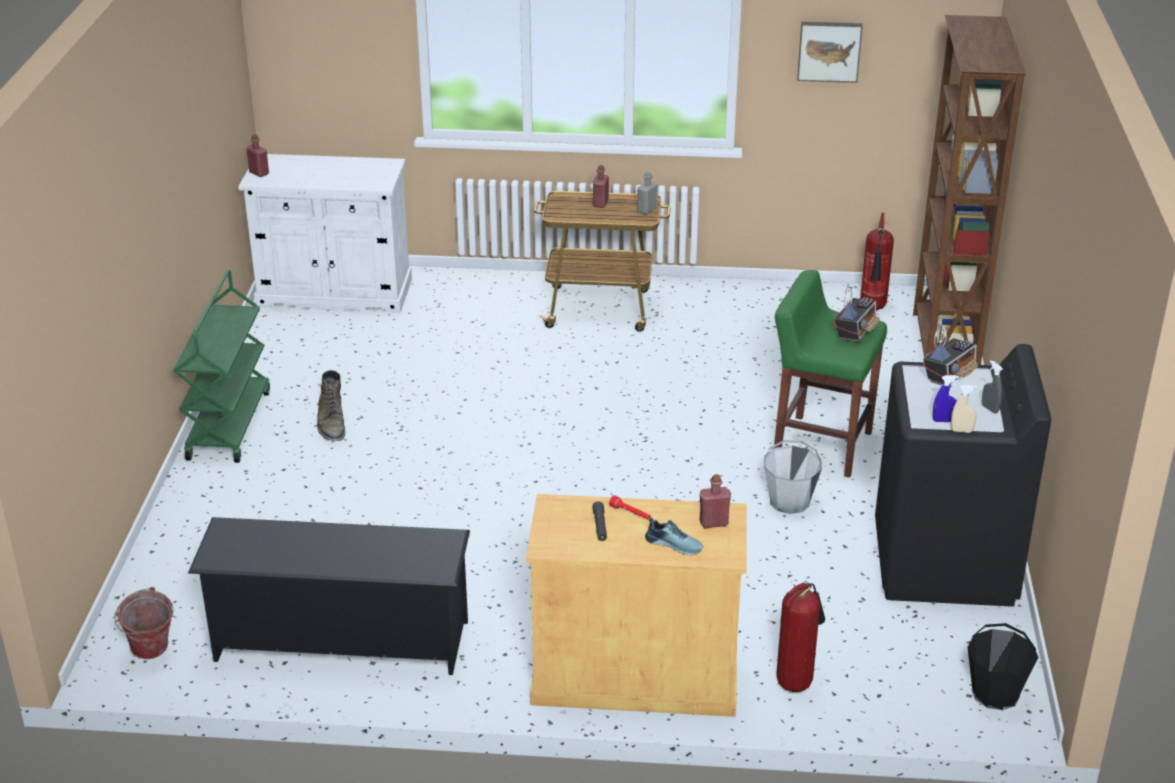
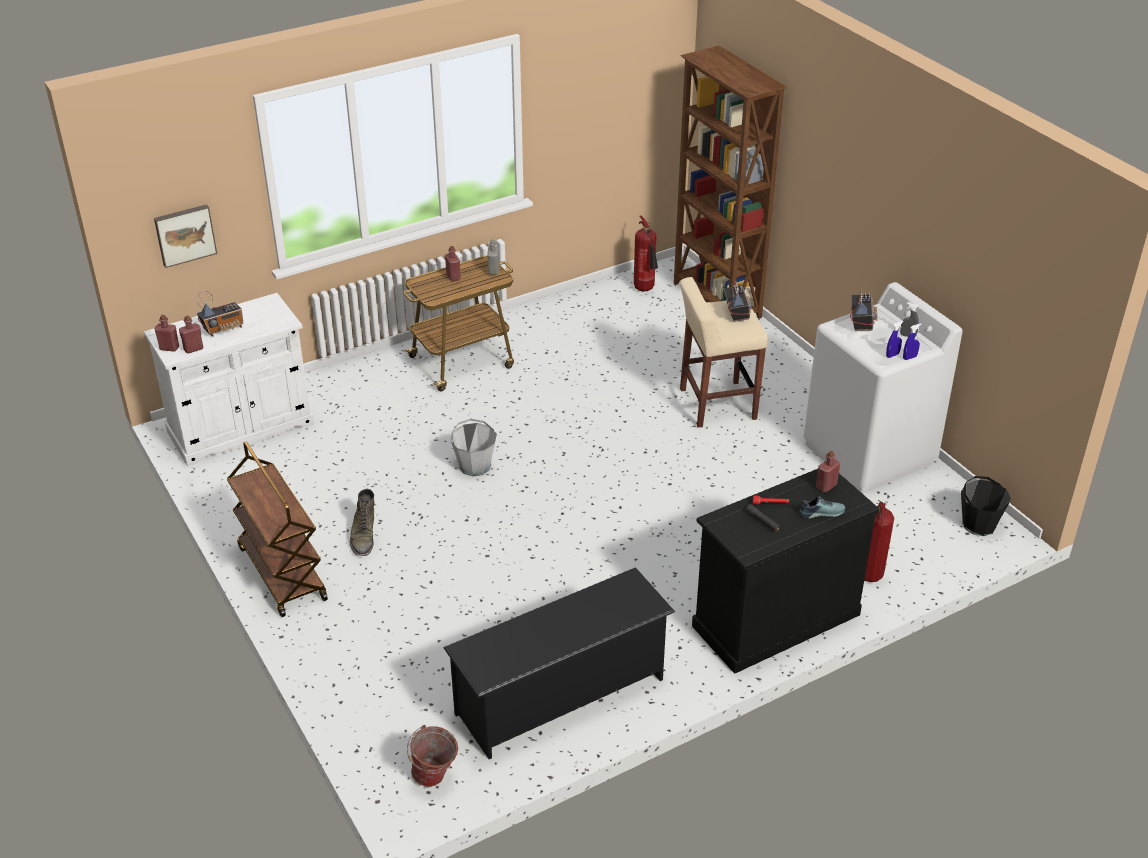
camera: 35 degrees left, 5 degrees up
green cart [173,270,270,463] -> brown cart [227,441,328,617]
green boot [317,370,345,441] -> green boot turned 45 degrees clockwise [350,489,374,556]
beige cabinet [526,494,747,717] -> black cabinet [692,469,879,674]
grey bucket [764,440,822,514] -> grey bucket moved to [451,419,497,476]
green stool [774,270,887,477] -> beige stool [680,277,768,428]
picture [797,22,863,83] -> picture moved to [154,204,217,268]
black washing machine [875,344,1051,607] -> white washing machine [804,282,963,493]
beige spray bottle [951,385,978,433] -> blue spray bottle [903,324,922,360]
none -> red bottle [179,316,203,354]
none -> radio [197,291,244,337]

